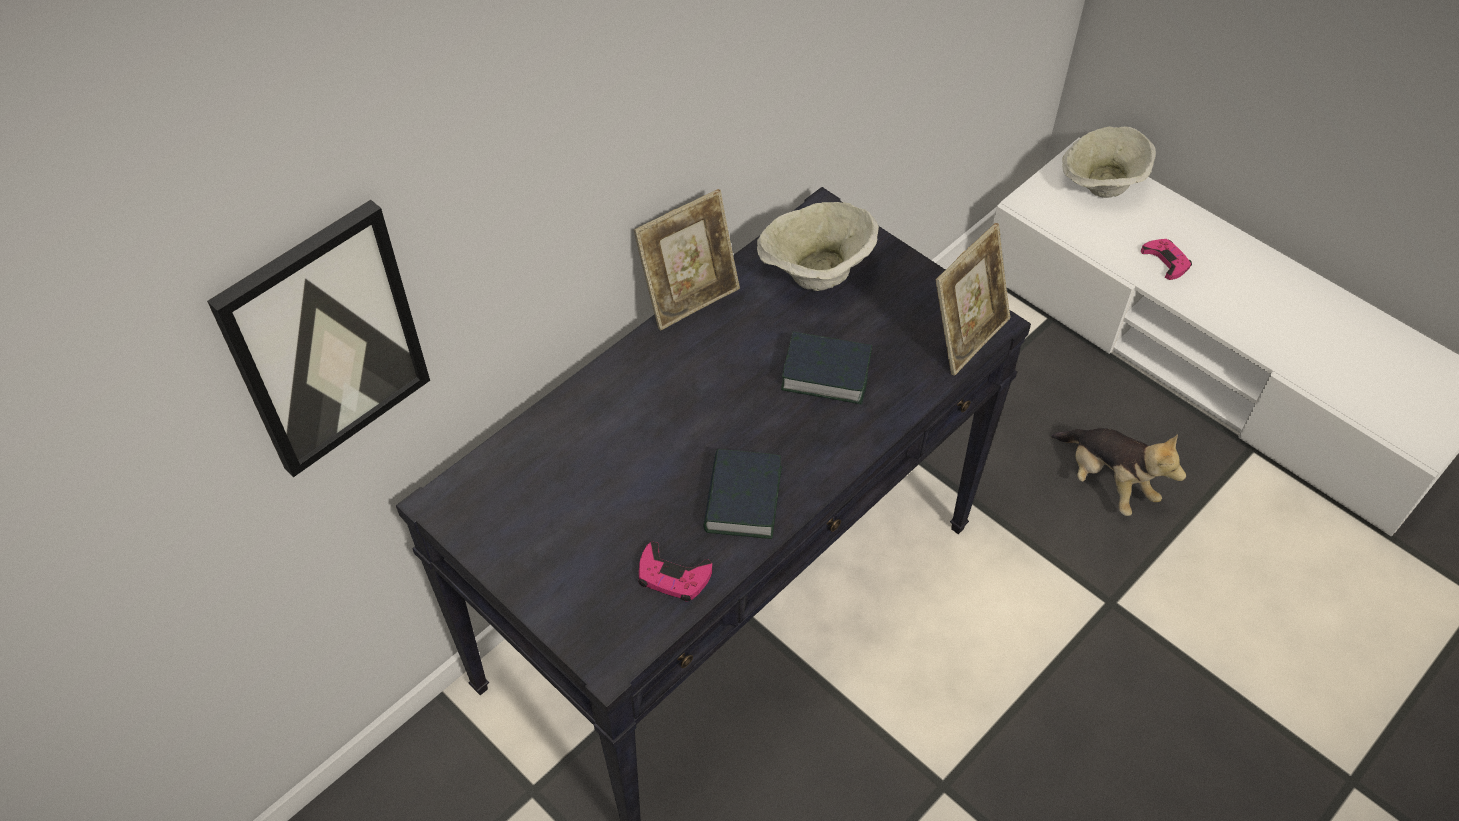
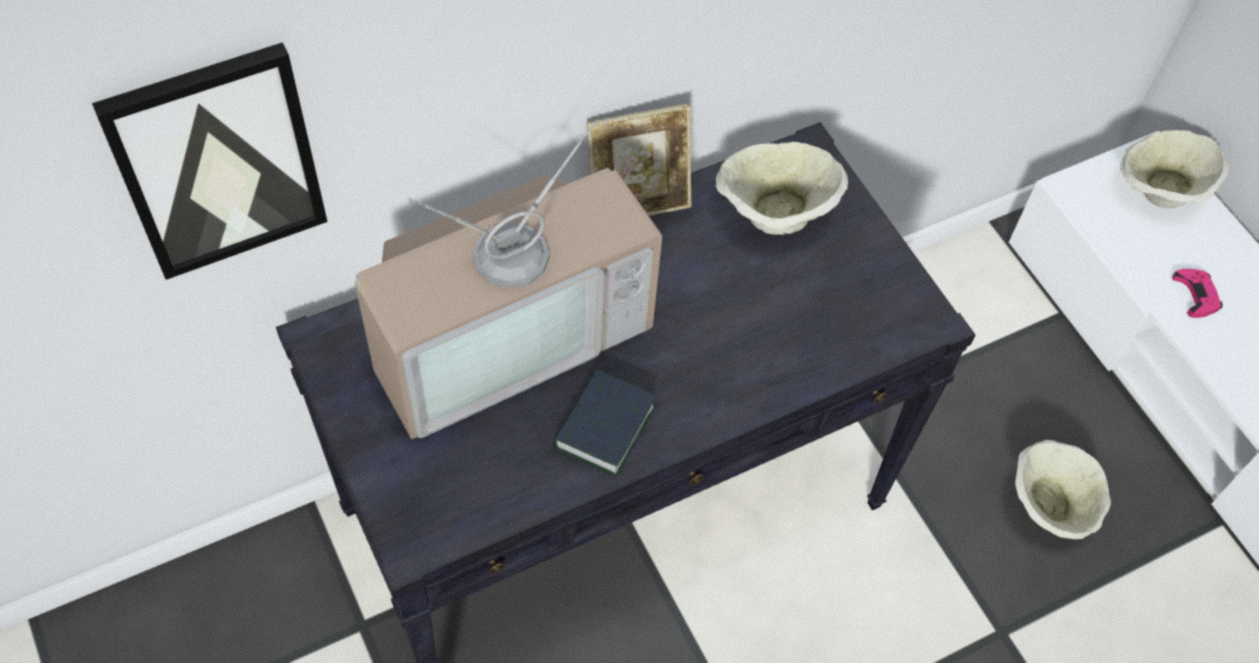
camera: 15 degrees right, 5 degrees up
pink game controller [638,542,712,601] -> none
book [781,332,872,405] -> none
picture frame [936,223,1011,376] -> none
plush toy [1051,428,1186,516] -> beige bowl [1015,440,1111,539]
none -> television [354,121,663,439]

